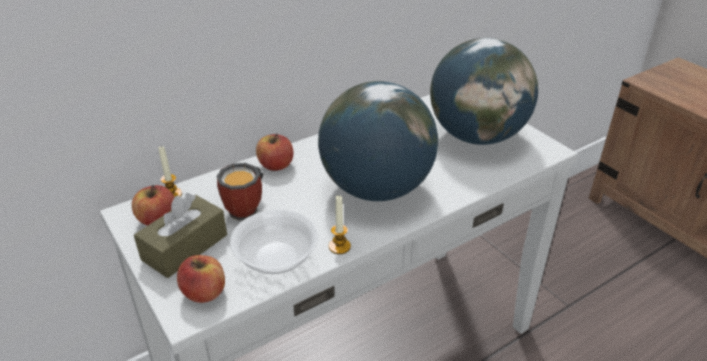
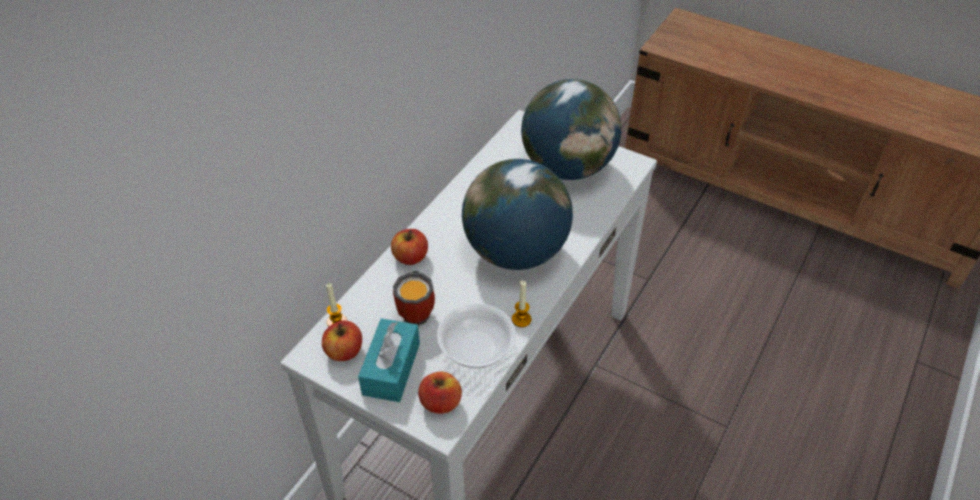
camera: 25 degrees left, 10 degrees up
brown tissue box [134,193,227,278] -> turquoise tissue box [358,318,420,402]

